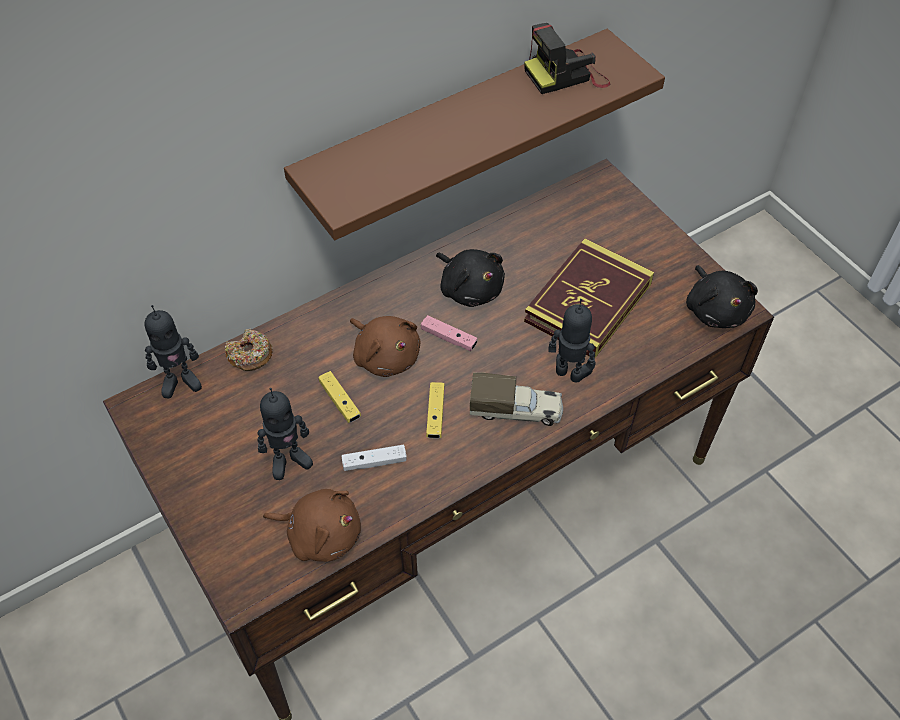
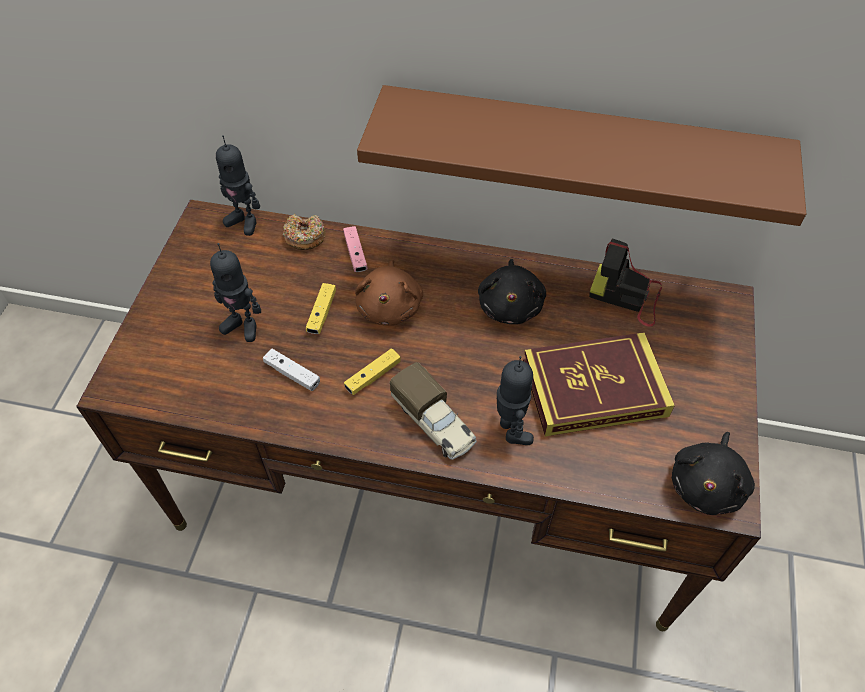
camera: 45 degrees right, 0 degrees up
brown plush toy [263,489,361,562] -> none
pink game controller [421,315,477,351] -> pink game controller moved to [343,226,368,272]
camera [524,23,611,94] -> camera moved to [589,239,662,327]

